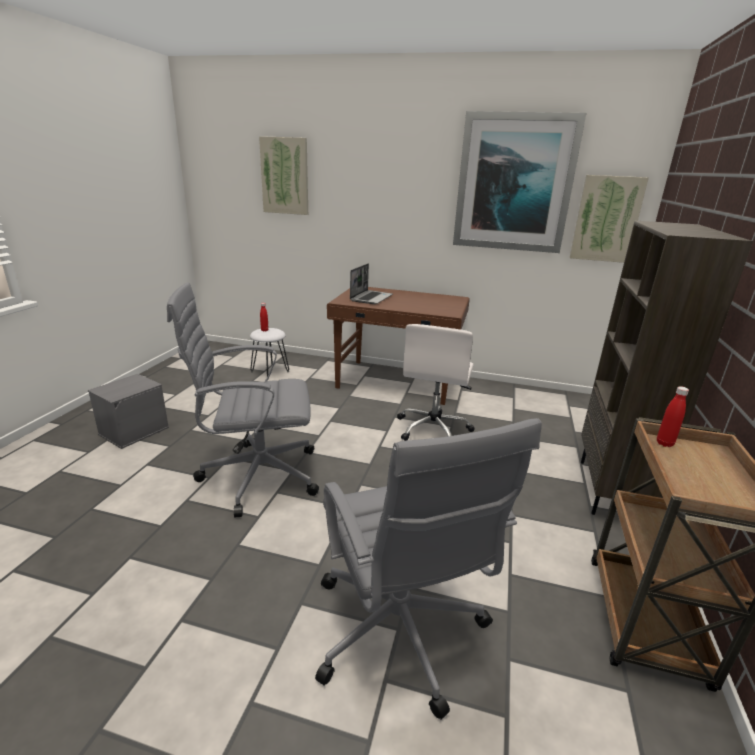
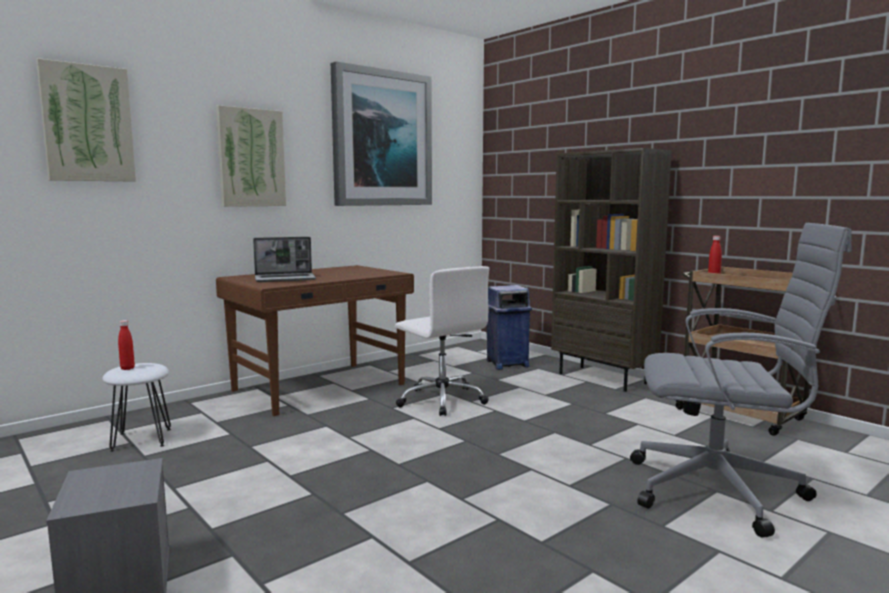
camera: 55 degrees left, 15 degrees down
grey office chair [167,282,319,517] -> none
laptop [350,264,393,304] -> laptop turned 105 degrees clockwise [253,237,316,282]
picture [570,175,649,263] -> picture moved to [216,105,286,207]
none -> blue trash can [486,285,532,370]

